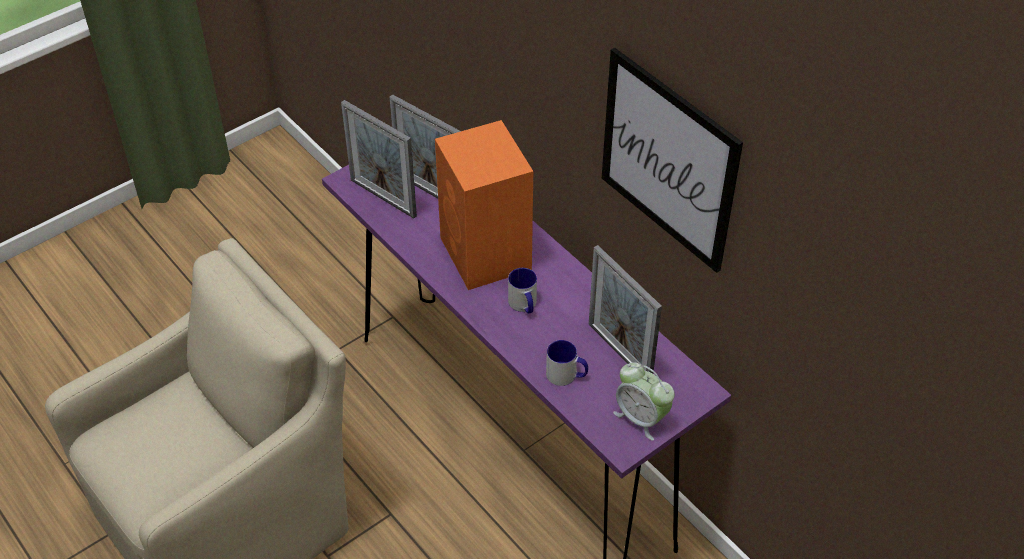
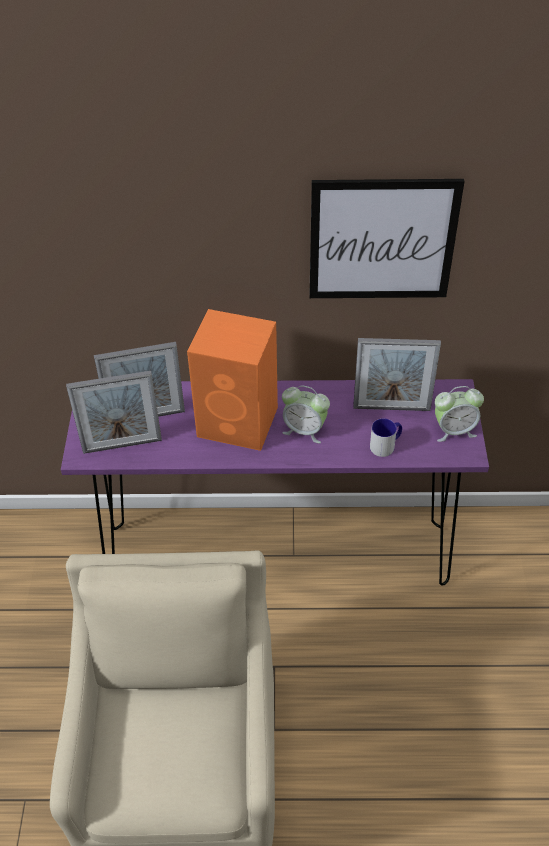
camera: 50 degrees left, 0 degrees up
mug [508,268,537,314] -> alarm clock [282,385,330,443]

